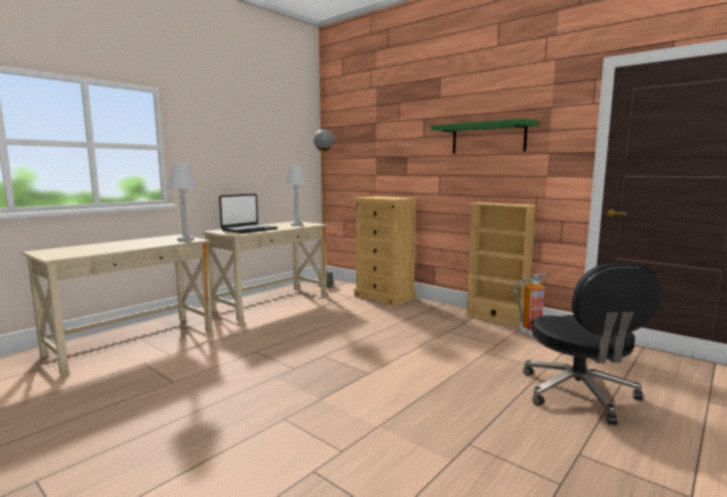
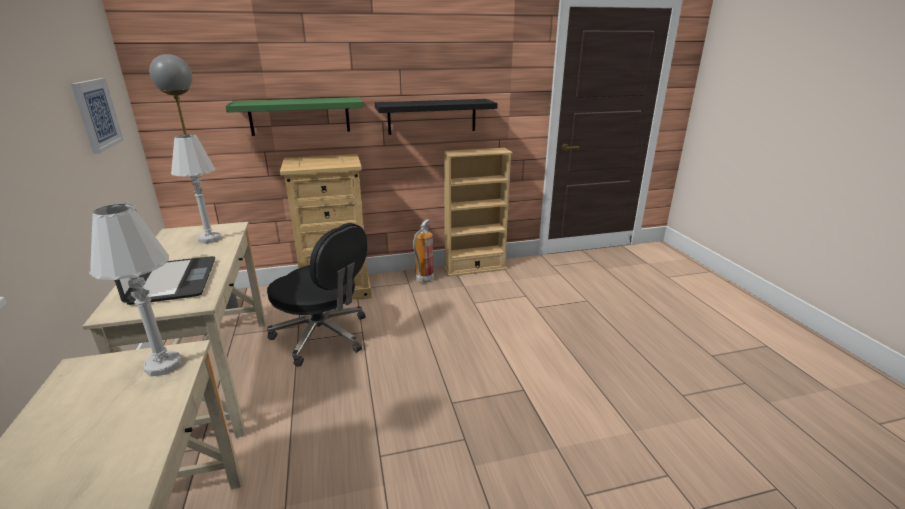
camera: 55 degrees left, 15 degrees up
green shelf [431,118,539,153] -> green shelf moved to [225,97,363,136]
fire extinguisher [514,273,548,337] -> fire extinguisher moved to [413,219,434,282]
black office chair [523,263,660,425] -> black office chair moved to [267,223,367,367]
none -> picture [71,78,124,154]
none -> black shelf [375,99,498,135]

